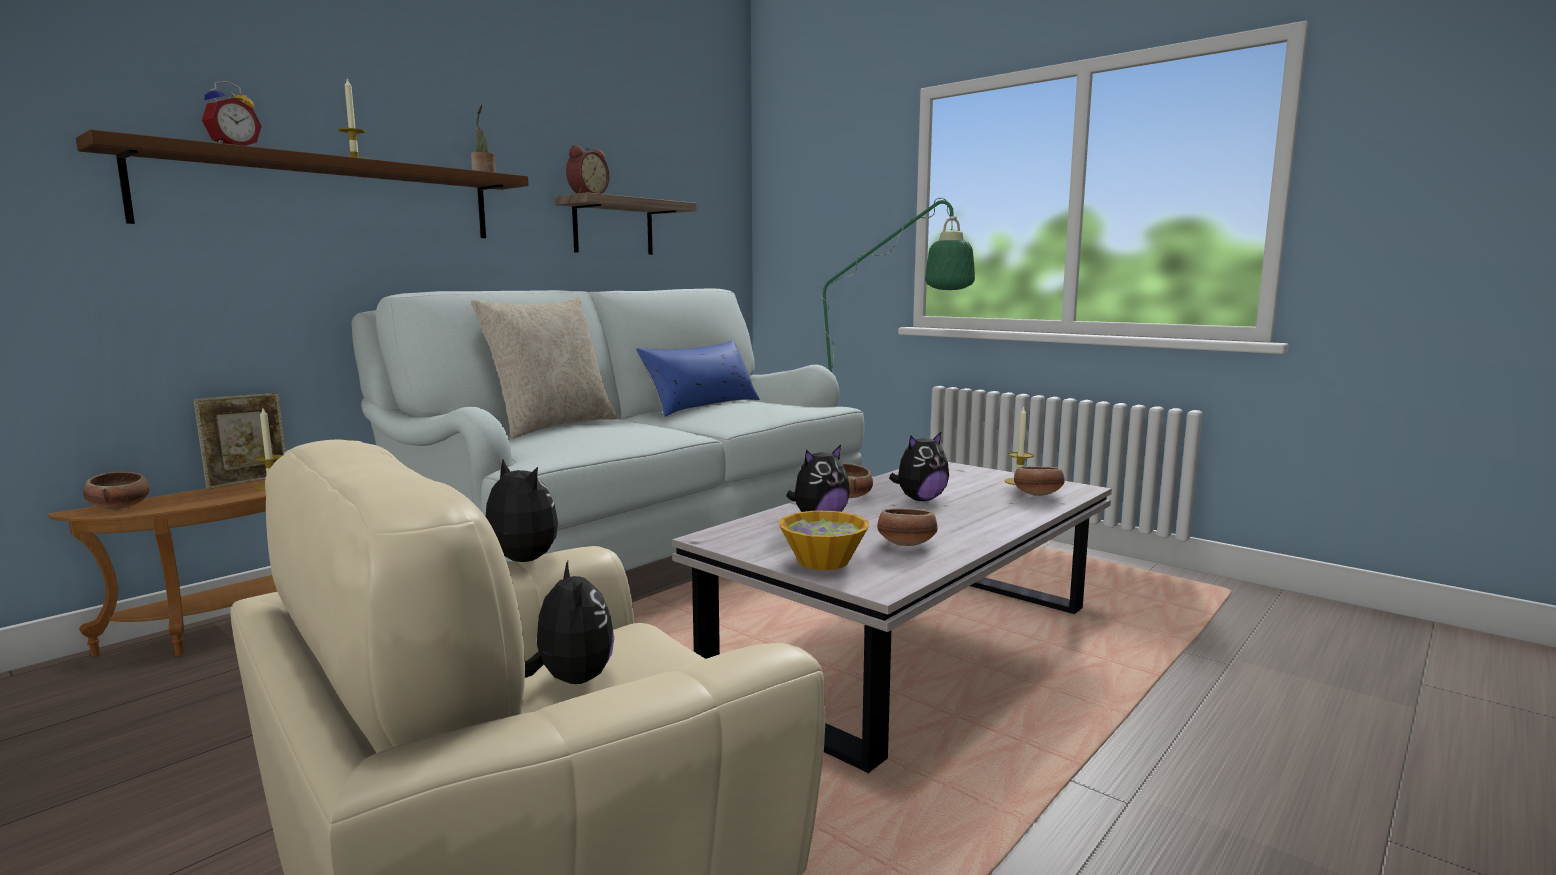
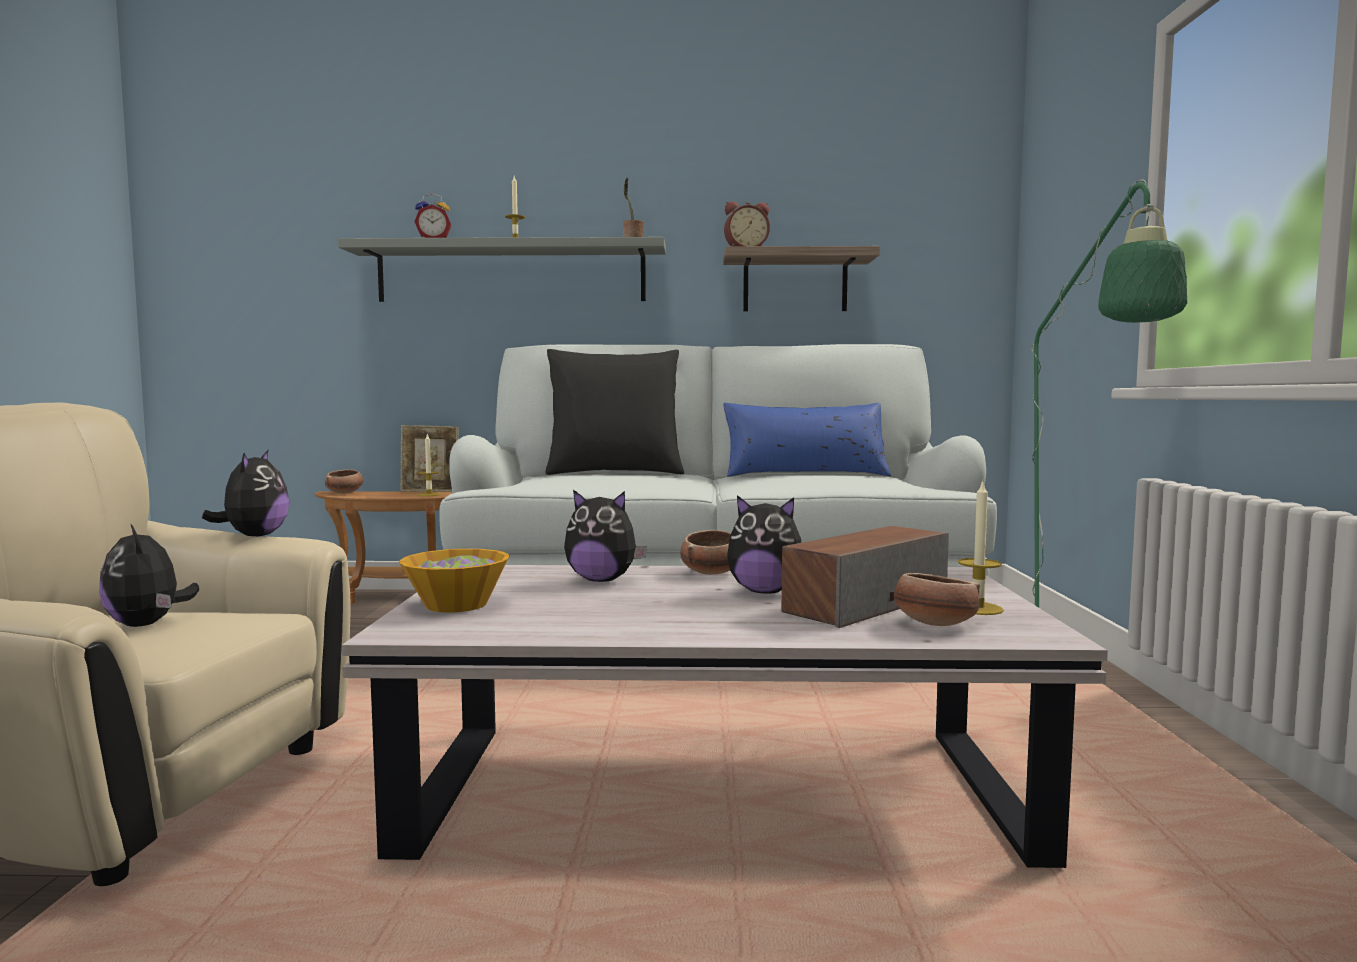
camera: 50 degrees right, 5 degrees down
brown shelf [76,129,529,238] -> grey shelf [338,237,666,302]
beige pillow [471,297,618,438] -> black pillow [546,349,684,475]
plush toy [525,561,614,684] -> plush toy turned 120 degrees clockwise [99,525,199,627]
bowl [877,508,938,546] -> none
none -> speaker [781,526,949,628]

